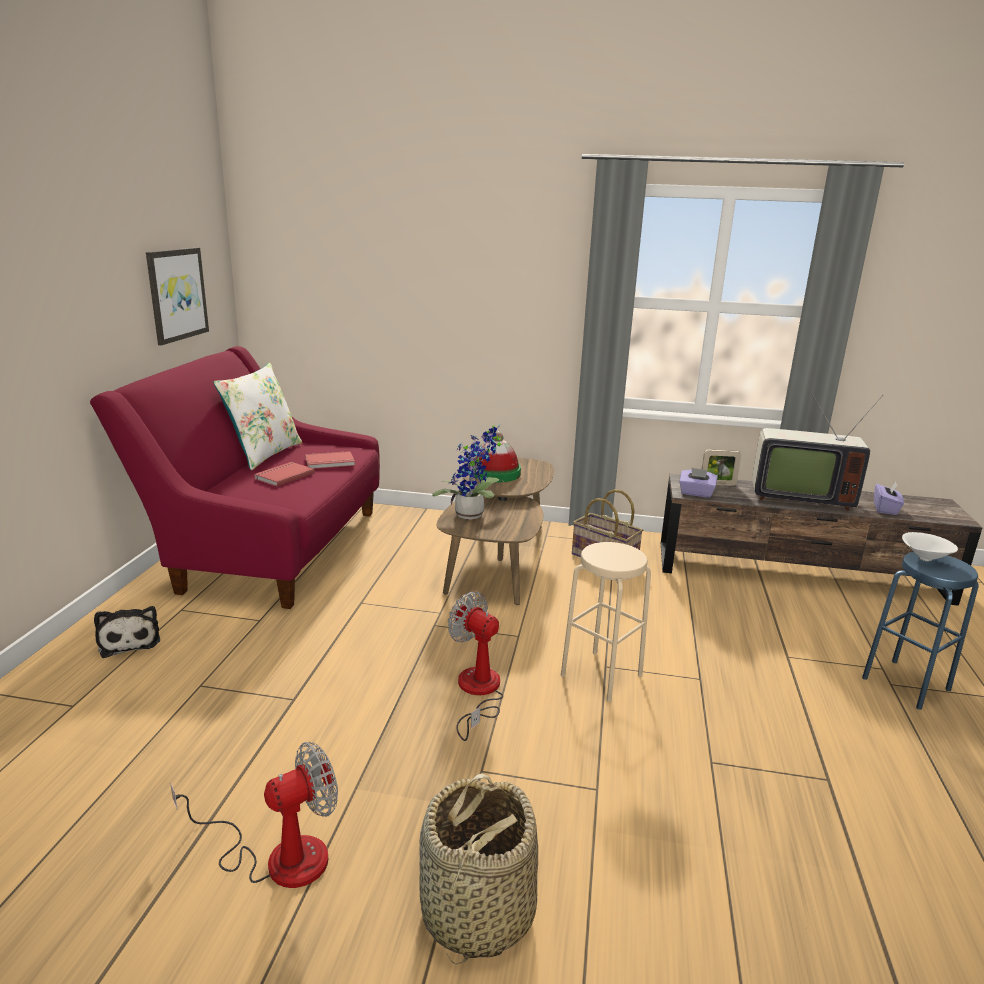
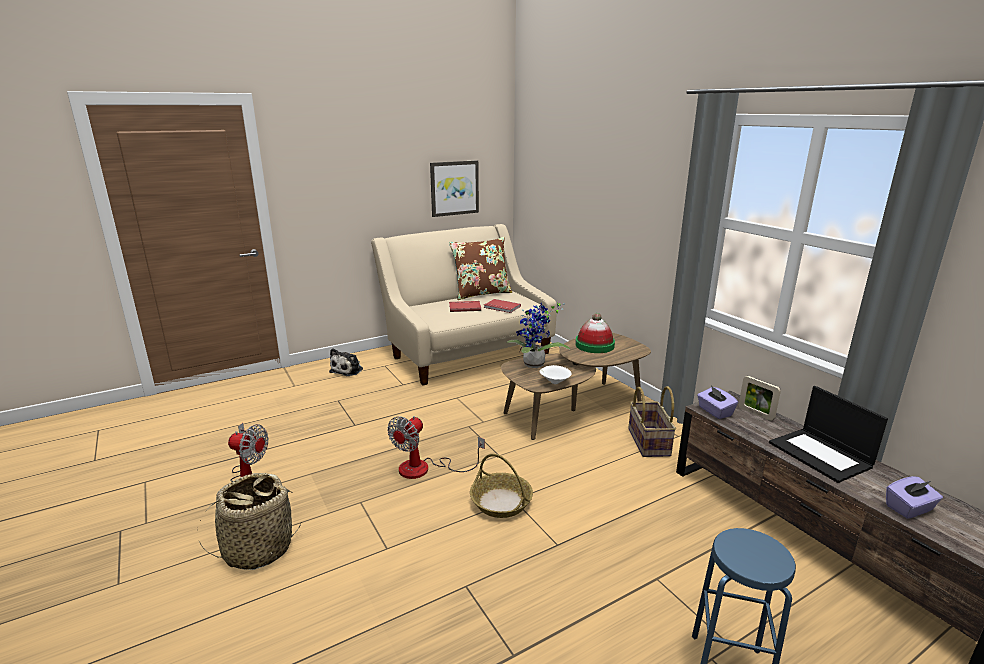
camera: 50 degrees right, 0 degrees up
red sofa [90,346,380,609] -> beige sofa [371,224,557,385]
white pillow [213,363,302,470] -> brown pillow [449,237,512,300]
fan [448,591,504,741] -> fan turned 150 degrees counterclockwise [387,416,485,479]
beige stool [561,542,651,702] -> basket [470,454,533,518]
television [752,393,883,511] -> laptop [769,386,888,483]
white bowl [902,532,958,561] -> white bowl moved to [539,365,572,384]

